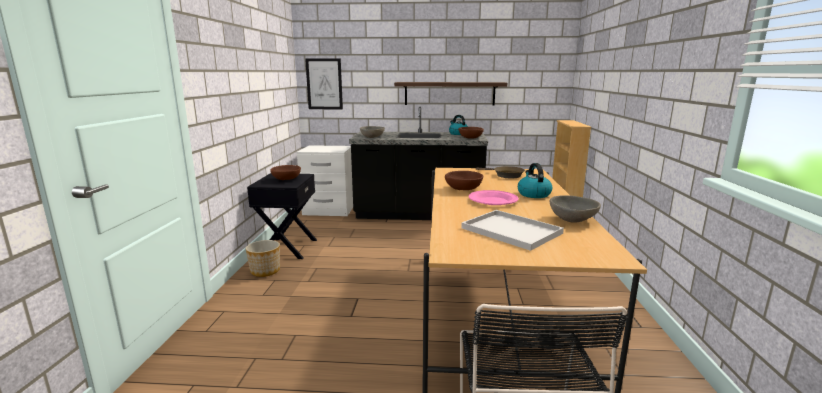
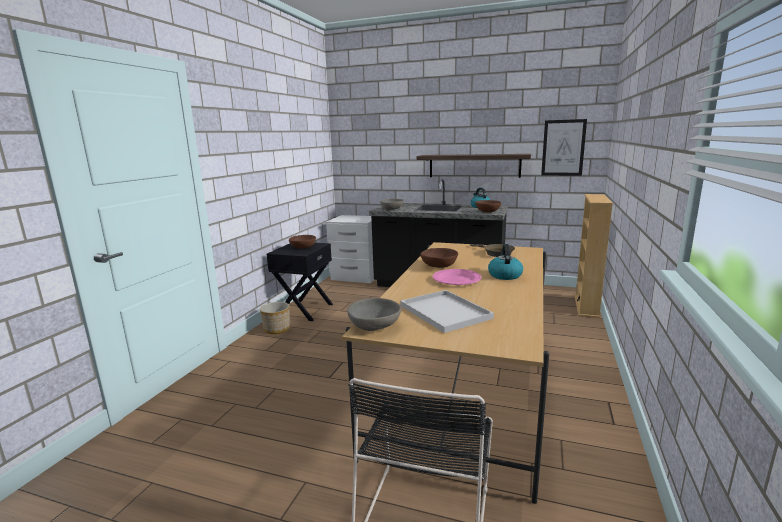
camera: 15 degrees right, 0 degrees up
picture [305,58,343,109] -> picture moved to [541,119,587,176]
grey bowl [550,195,601,223] -> grey bowl moved to [347,298,401,331]

